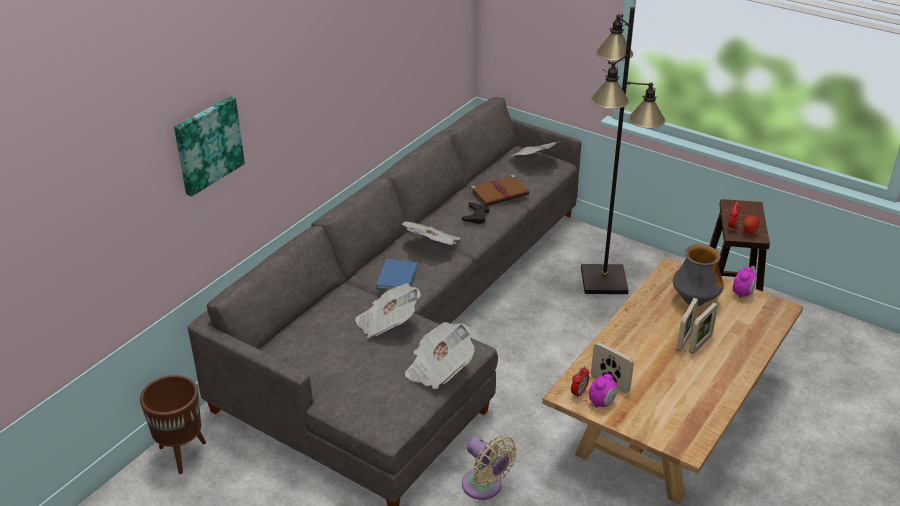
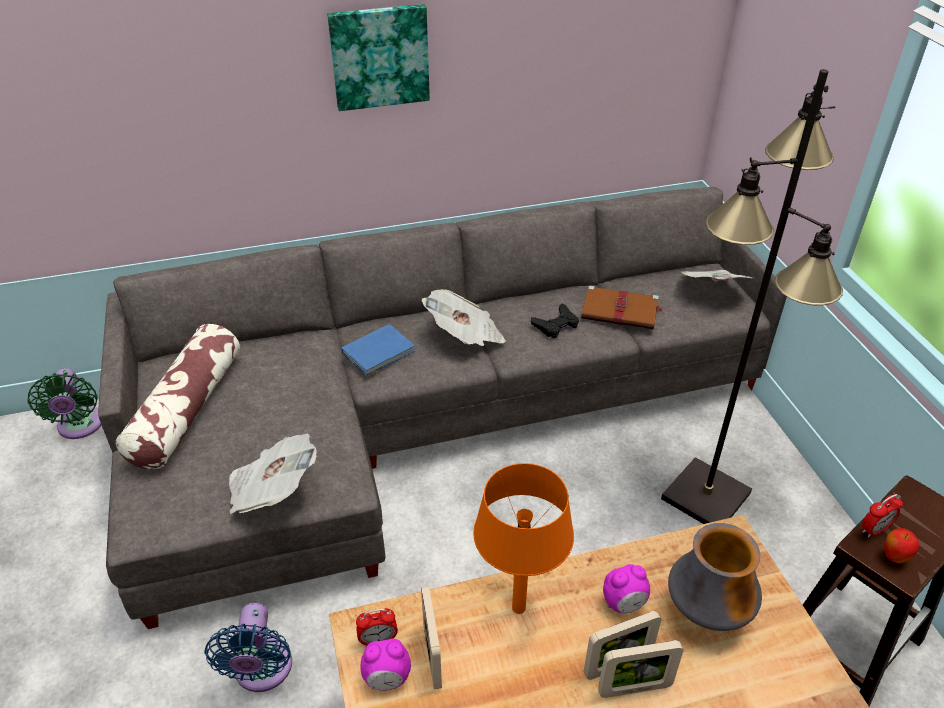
camera: 40 degrees right, 5 degrees up
brown planter [140,375,206,474] -> green fan [27,368,101,439]
picture [174,96,245,197] -> picture moved to [327,4,430,111]
newspaper [355,283,421,338] -> none
beige fan [462,436,517,500] -> blue fan [204,603,292,692]
alarm clock [733,267,757,298] -> alarm clock moved to [603,564,650,613]
none -> pillow [115,324,240,469]
none -> orange table lamp [473,463,574,614]

